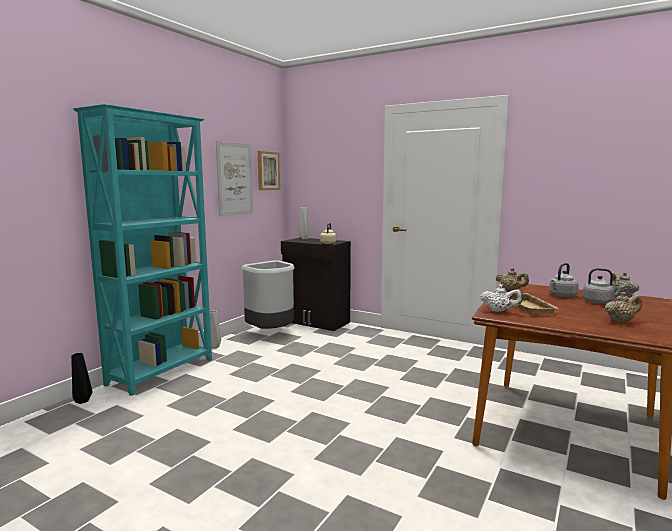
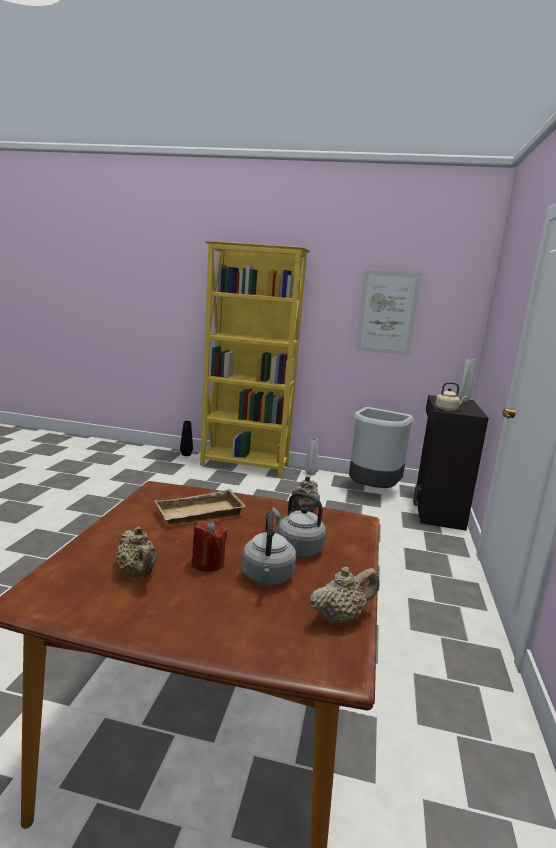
camera: 70 degrees right, 5 degrees up
turquoise bookcase [73,104,212,396] -> yellow bookcase [200,241,310,478]
picture [258,151,280,190] -> none
white teapot [480,284,522,312] -> none
none -> red candle [192,519,227,572]

